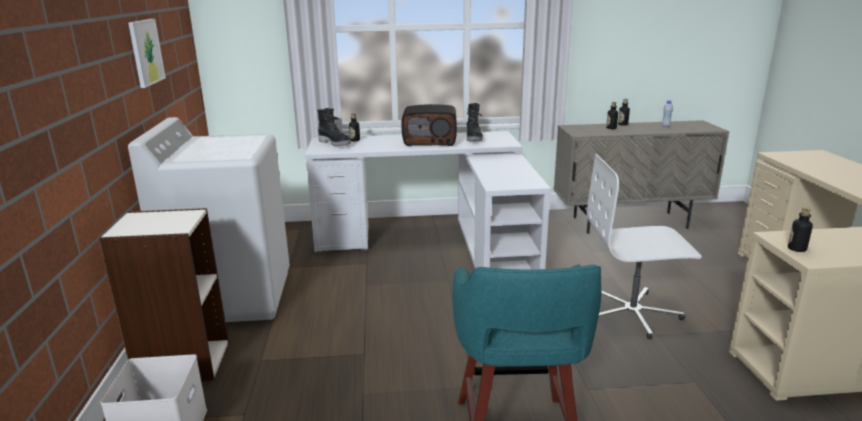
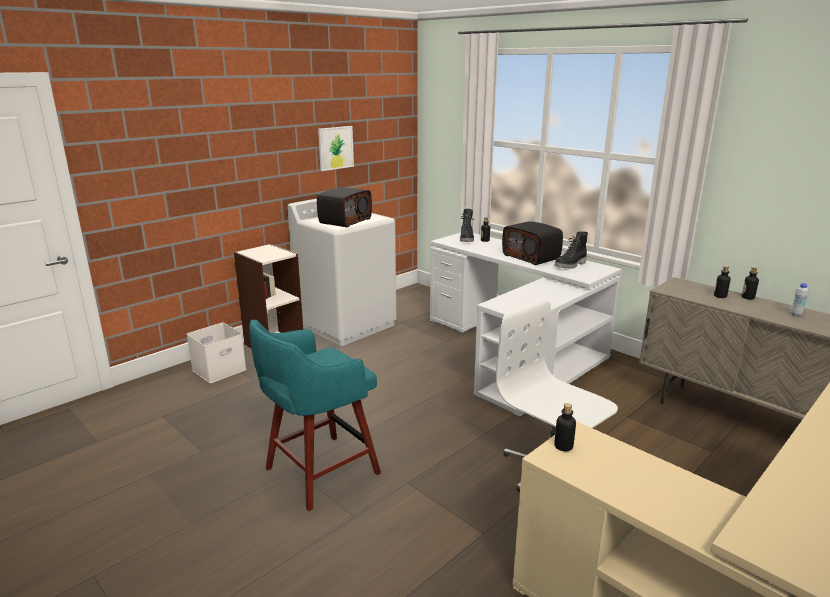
camera: 50 degrees right, 0 degrees up
none -> radio [317,187,372,227]

